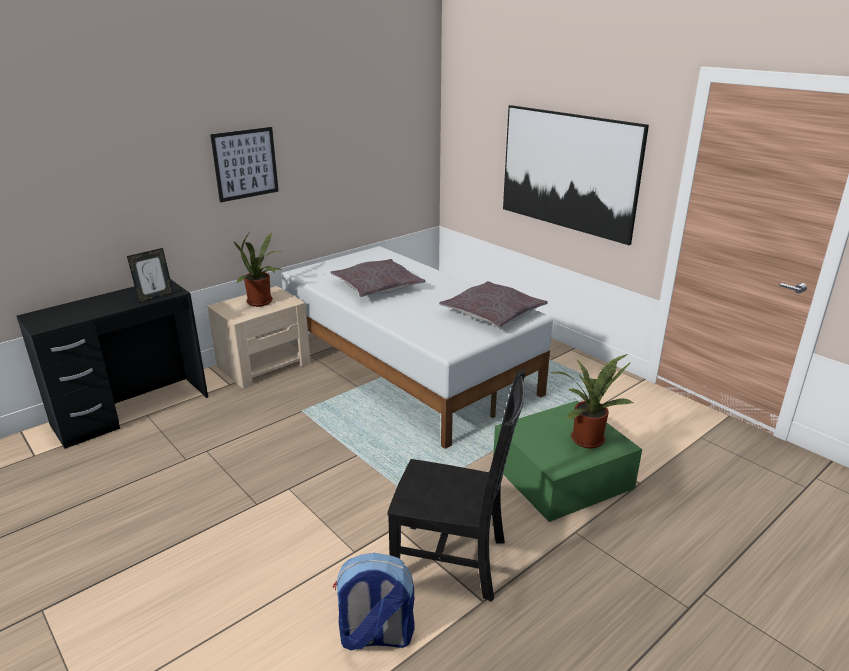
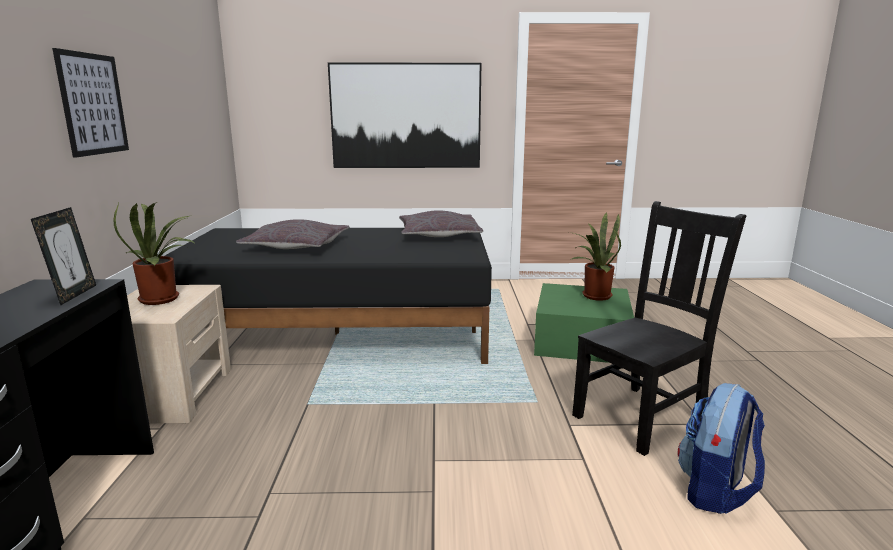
camera: 50 degrees left, 10 degrees down
white bed [281,246,553,449] -> black bed [165,228,492,364]

